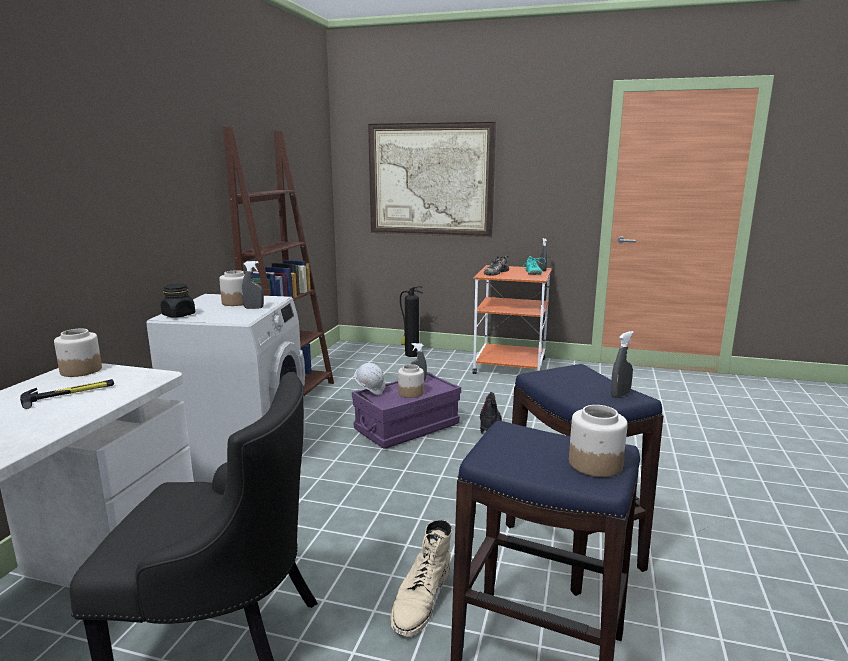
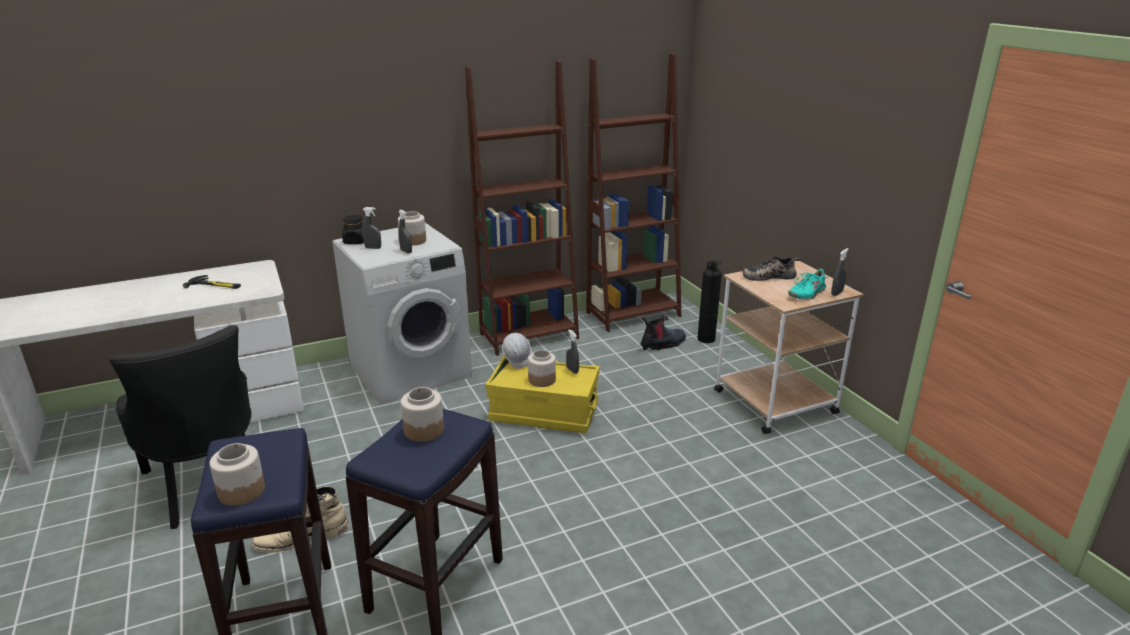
camera: 50 degrees right, 10 degrees up
jar [54,329,102,377] -> jar moved to [401,387,444,442]
purple storage box [352,372,461,449] -> yellow storage box [485,355,600,433]
picture [368,122,496,237] -> none
orange cart [472,265,552,374] -> beige cart [714,261,863,434]
boot [480,392,502,434] -> boot moved to [641,315,686,350]
grey spray bottle [611,331,634,398] -> grey spray bottle moved to [362,207,381,249]
none -> brown bookcase [586,53,681,332]

